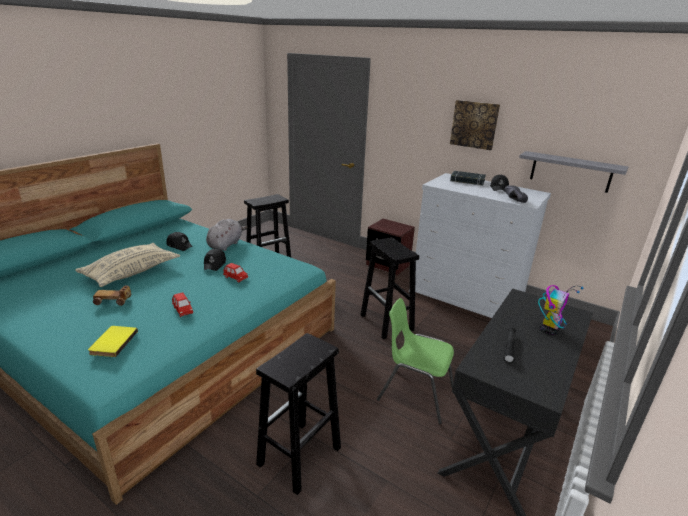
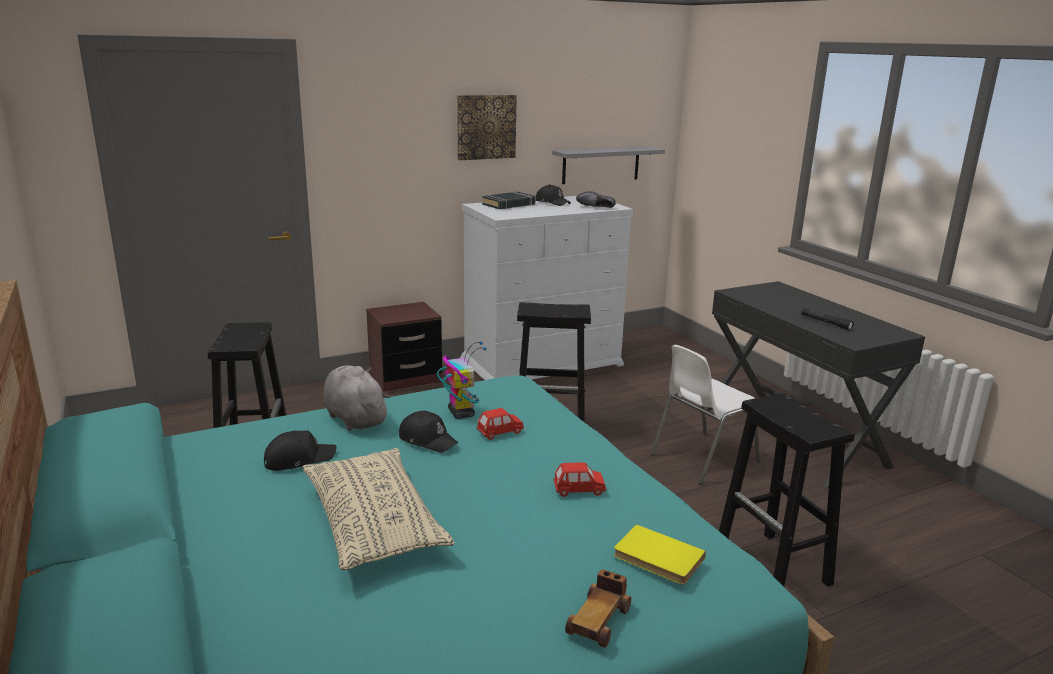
camera: 60 degrees left, 5 degrees down
toy car [93,286,131,306] -> toy car moved to [565,569,631,648]
green chair [377,298,454,424] -> white chair [651,345,760,484]
toy robot [538,285,584,335] -> toy robot moved to [437,341,487,419]

